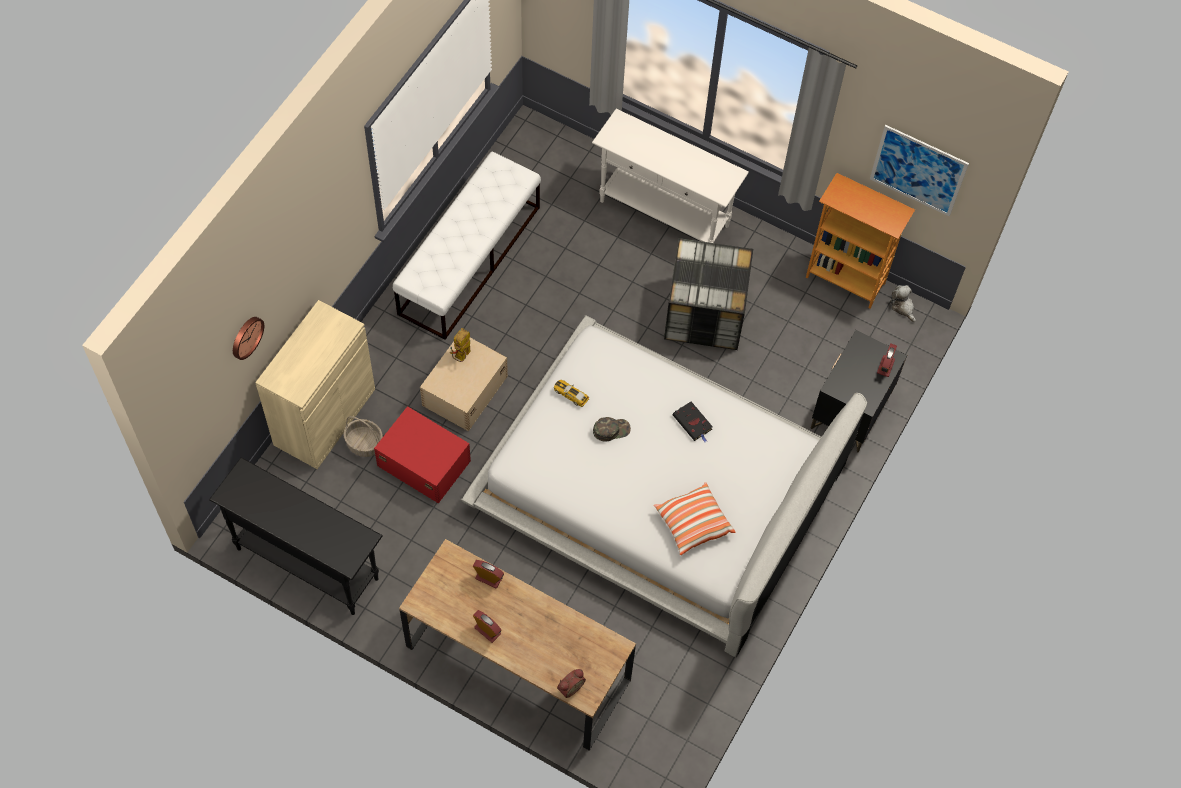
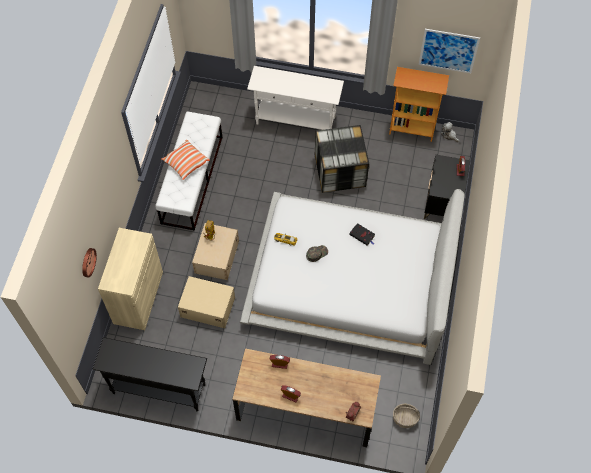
camera: 15 degrees left, 0 degrees up
basket [344,416,383,457] -> basket moved to [393,404,420,428]
red storage box [374,406,471,504] -> beige storage box [178,276,235,328]
pillow [654,482,735,555] -> pillow moved to [162,140,210,180]

